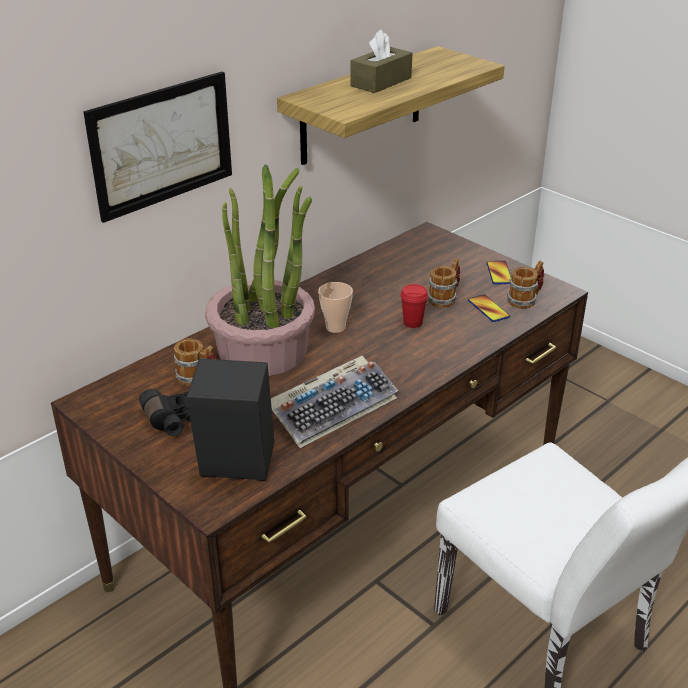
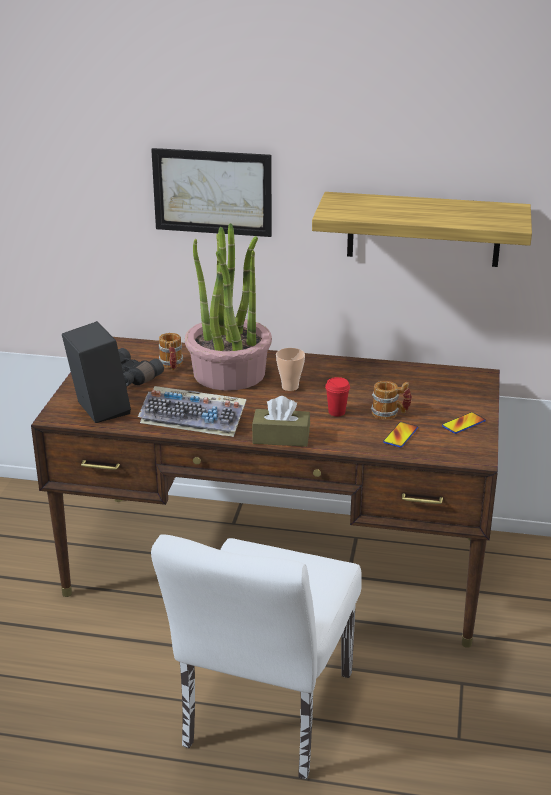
camera: 55 degrees right, 5 degrees down
brown tissue box [350,30,412,93] -> brown tissue box moved to [252,396,310,447]
mug [507,261,544,309] -> none

